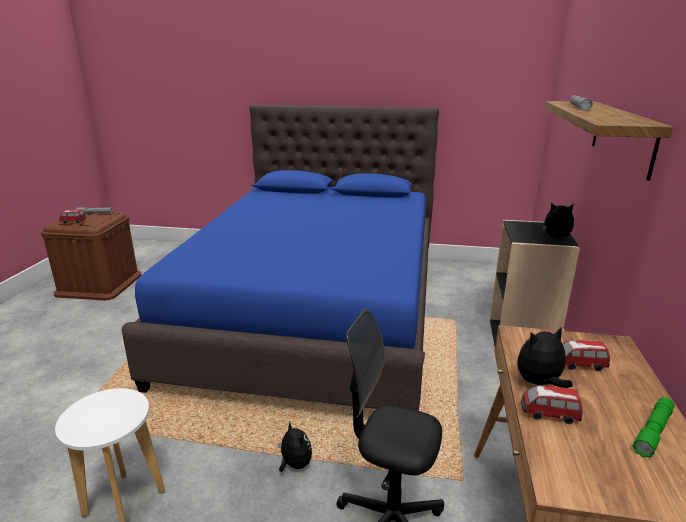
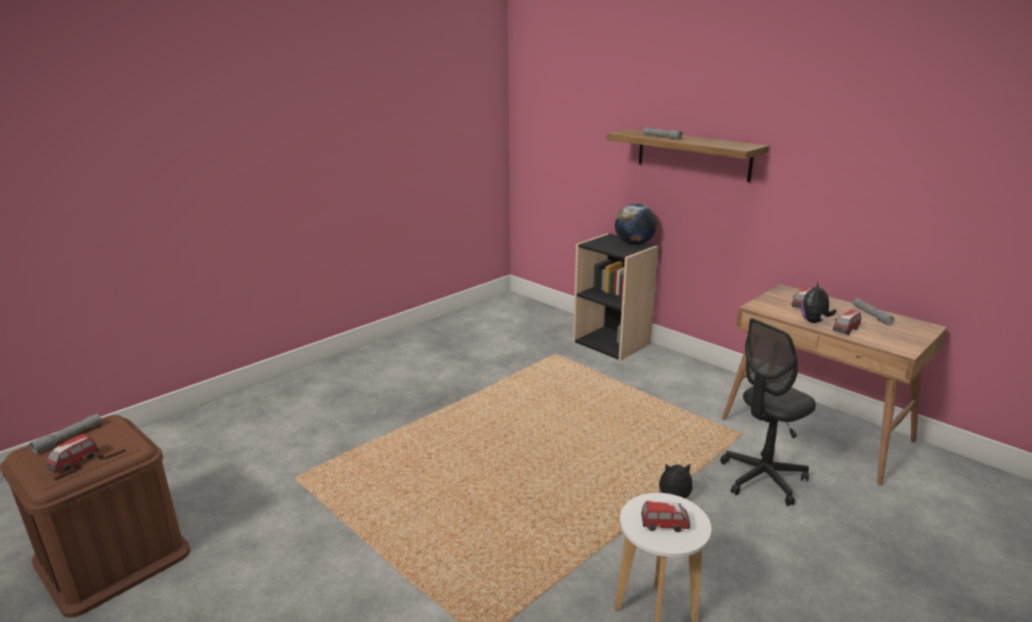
camera: 55 degrees left, 0 degrees up
blue bed [122,104,439,411] -> none
plush toy [543,202,574,238] -> globe [615,204,657,245]
green flashlight [633,397,674,458] -> grey flashlight [853,298,895,326]
none -> toy car [641,501,690,532]

